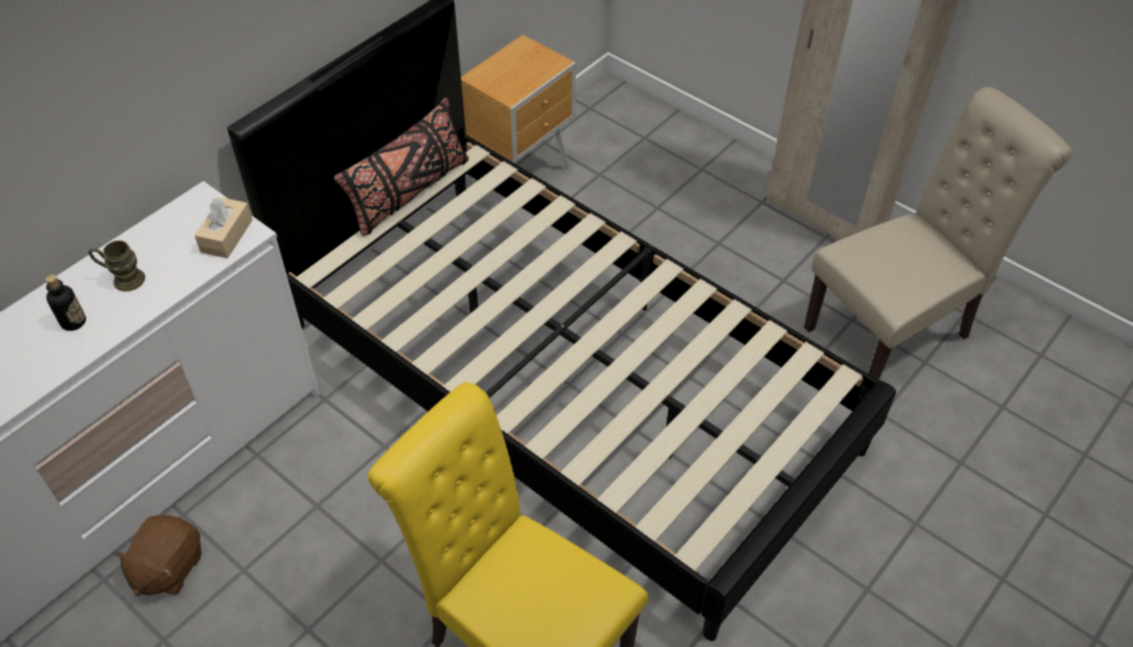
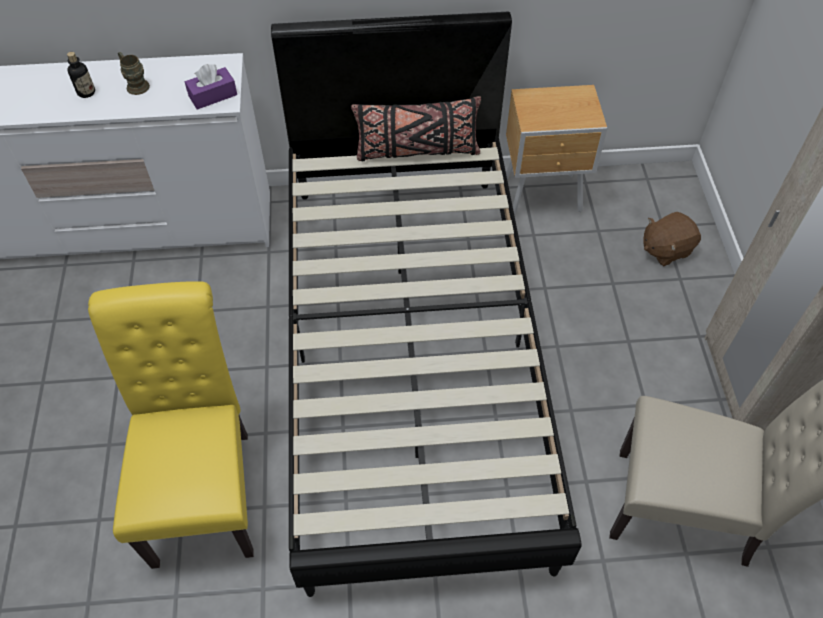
camera: 45 degrees right, 5 degrees up
brown plush toy [114,515,202,596] -> brown plush toy moved to [643,212,701,266]
beige tissue box [194,197,252,258] -> purple tissue box [185,64,237,110]

